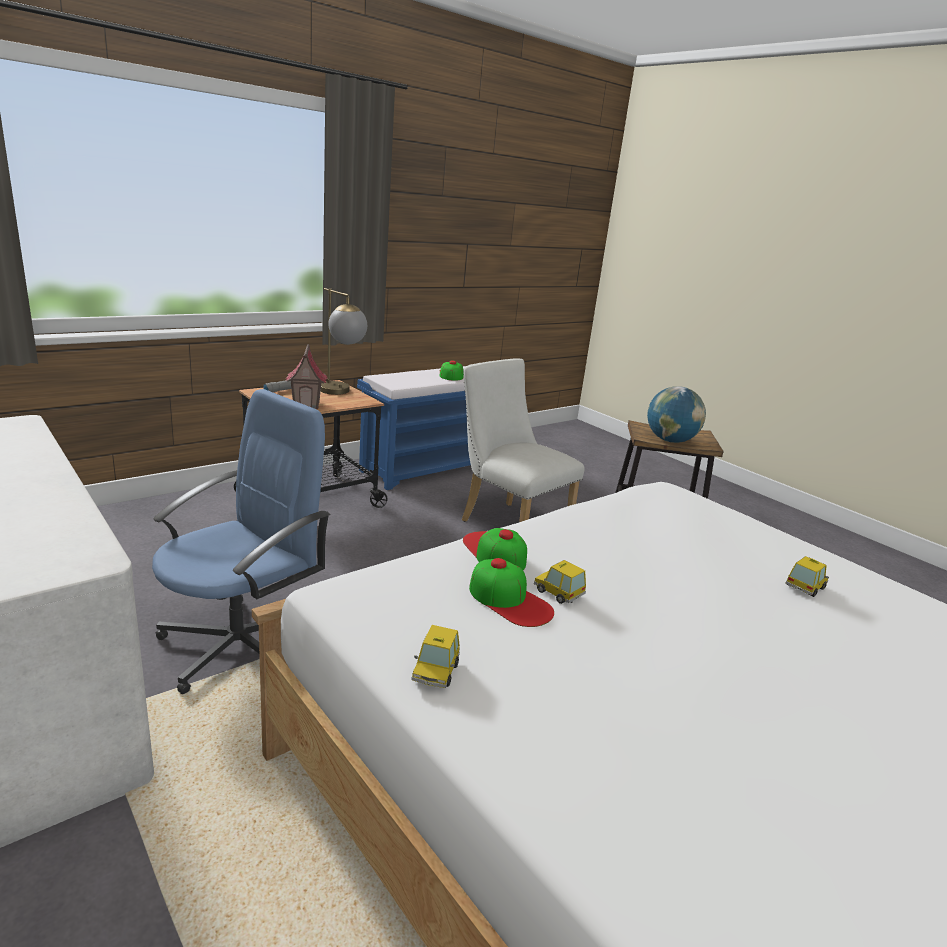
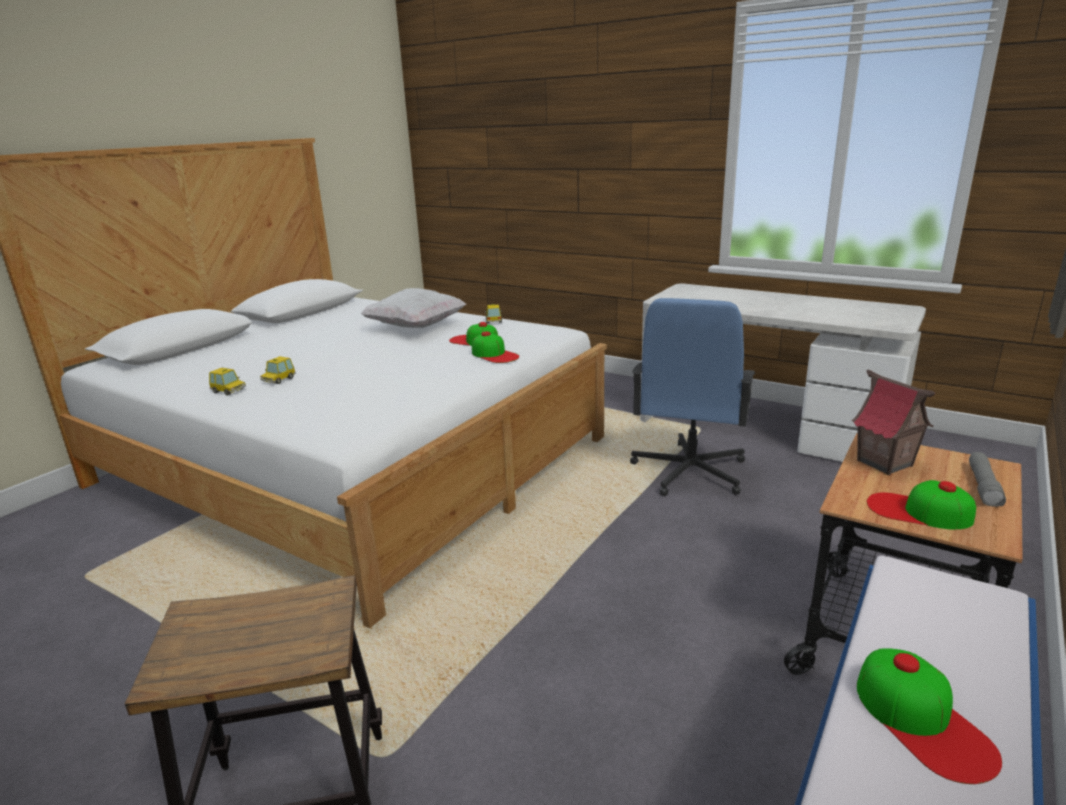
camera: 165 degrees right, 0 degrees up
table lamp [321,288,367,395] -> cap [867,480,976,530]
white chair [462,358,585,522] -> none
toy car [534,560,586,604] -> toy car moved to [209,368,246,395]
globe [647,386,706,443] -> none
none -> white pillow [361,288,466,328]

